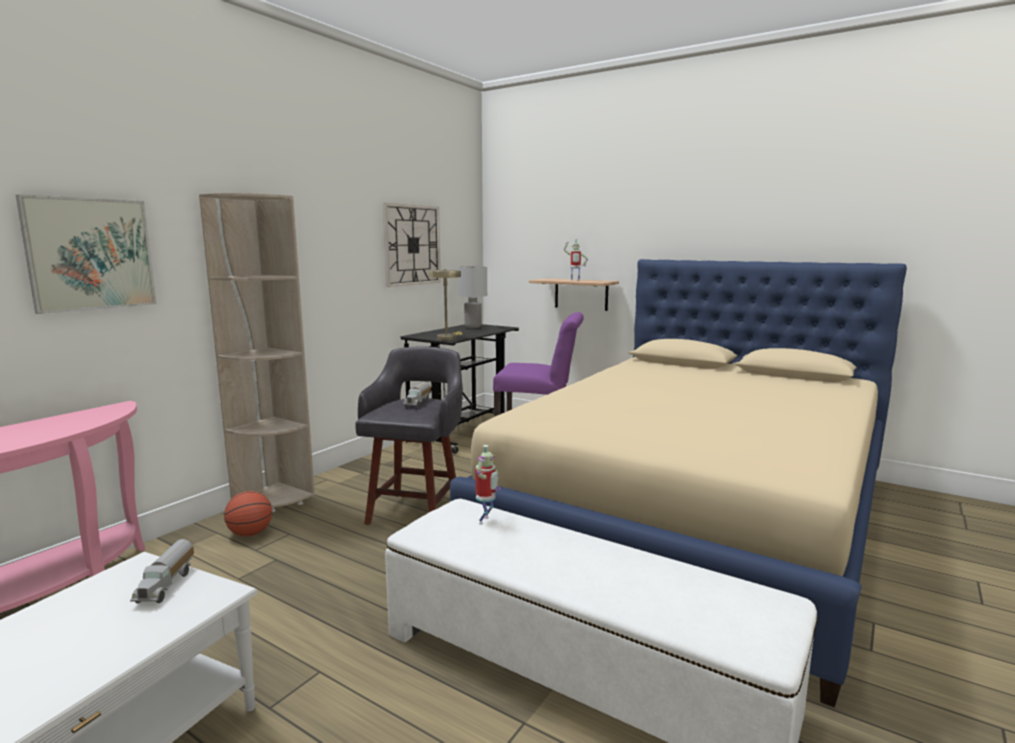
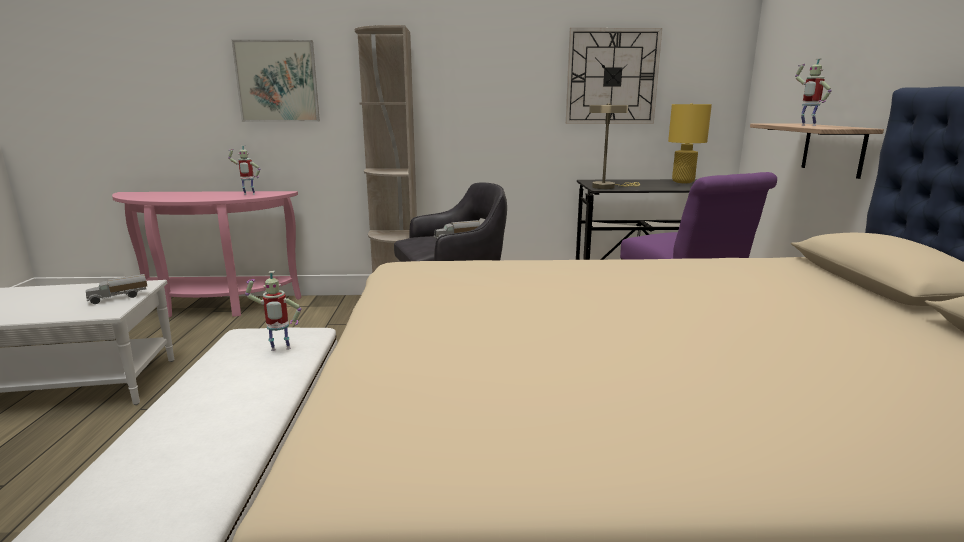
camera: 55 degrees right, 5 degrees up
basketball [224,491,272,537] -> none
grey table lamp [458,266,487,328] -> yellow table lamp [668,103,712,183]
none -> toy robot [228,145,260,195]

